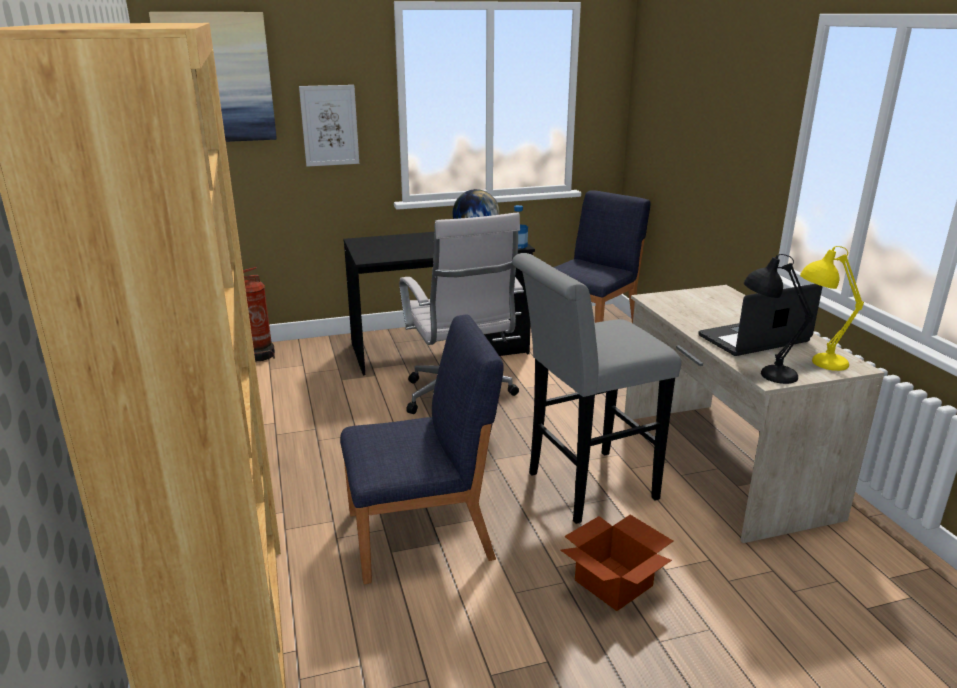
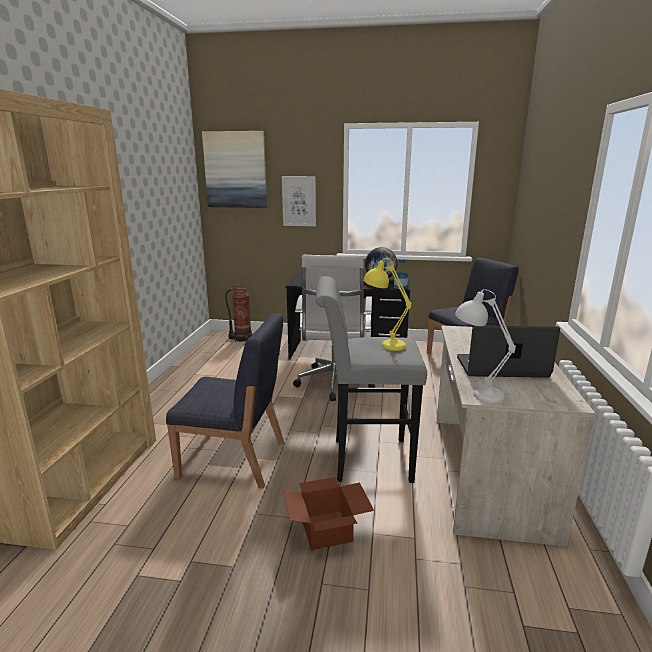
camera: 25 degrees right, 5 degrees down
black table lamp [744,254,814,384] -> white table lamp [455,289,516,403]
yellow table lamp [800,246,864,371] -> yellow table lamp moved to [363,258,412,351]

